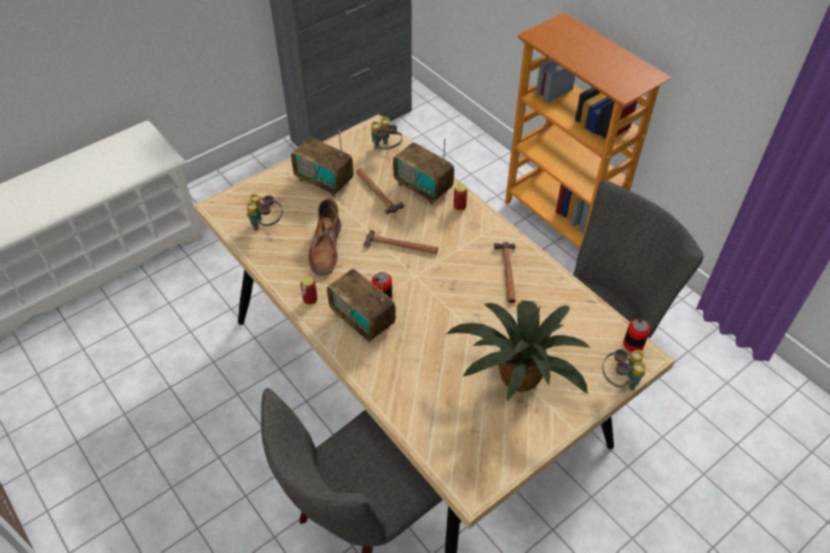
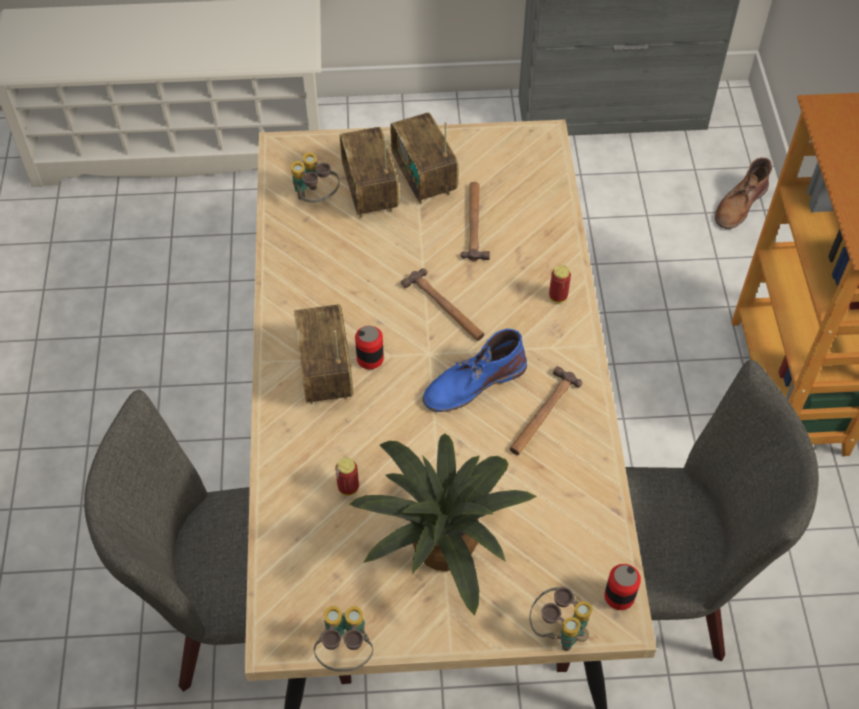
camera: 35 degrees right, 5 degrees up
can [300,277,317,305] -> can moved to [335,458,359,496]
brown boot [309,199,341,276] -> brown boot moved to [715,158,772,229]
binoculars [371,117,402,150] -> binoculars moved to [314,606,373,672]
radio [393,139,454,205] -> radio moved to [340,127,399,218]
none -> blue boot [423,329,527,412]

